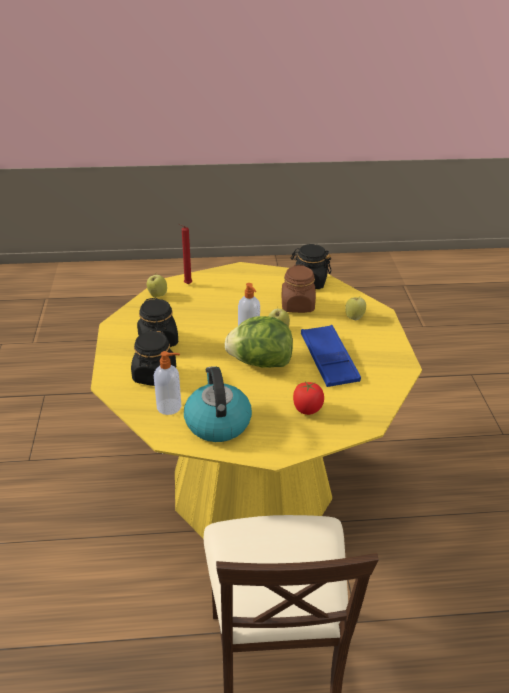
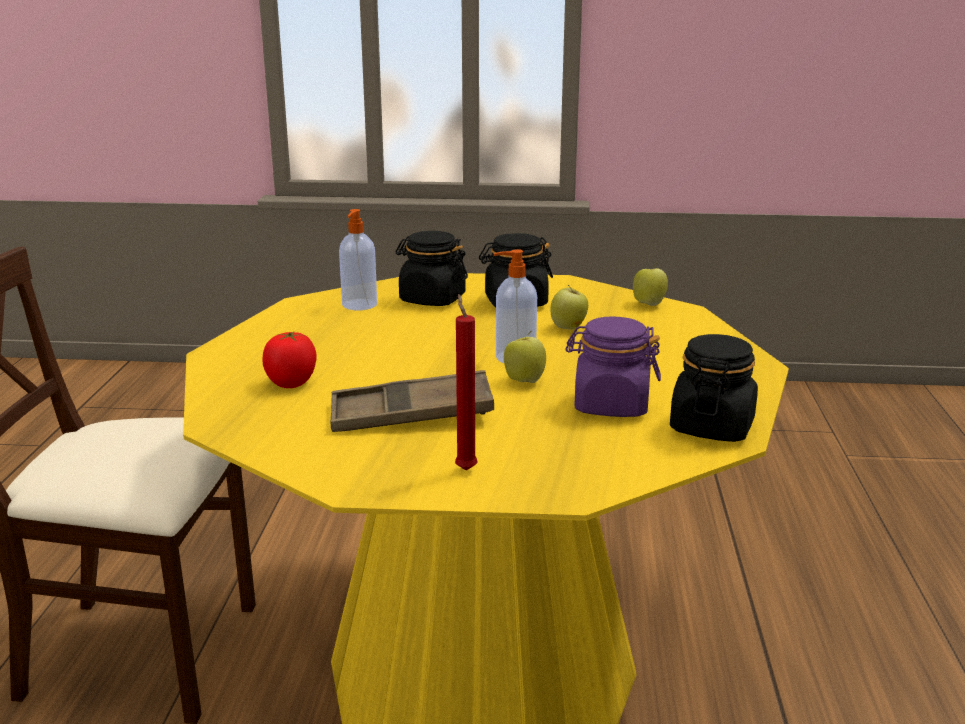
camera: 100 degrees right, 15 degrees down
red candle [178,224,192,284] -> red candle moved to [455,294,477,471]
kettle [184,366,252,442] -> none
lettuce [225,316,293,368] -> none
brown jar [281,265,316,313] -> purple jar [565,316,661,417]
blue tray [301,325,361,387] -> brown tray [331,370,494,432]
apple [345,296,366,320] -> apple moved to [551,285,588,330]

